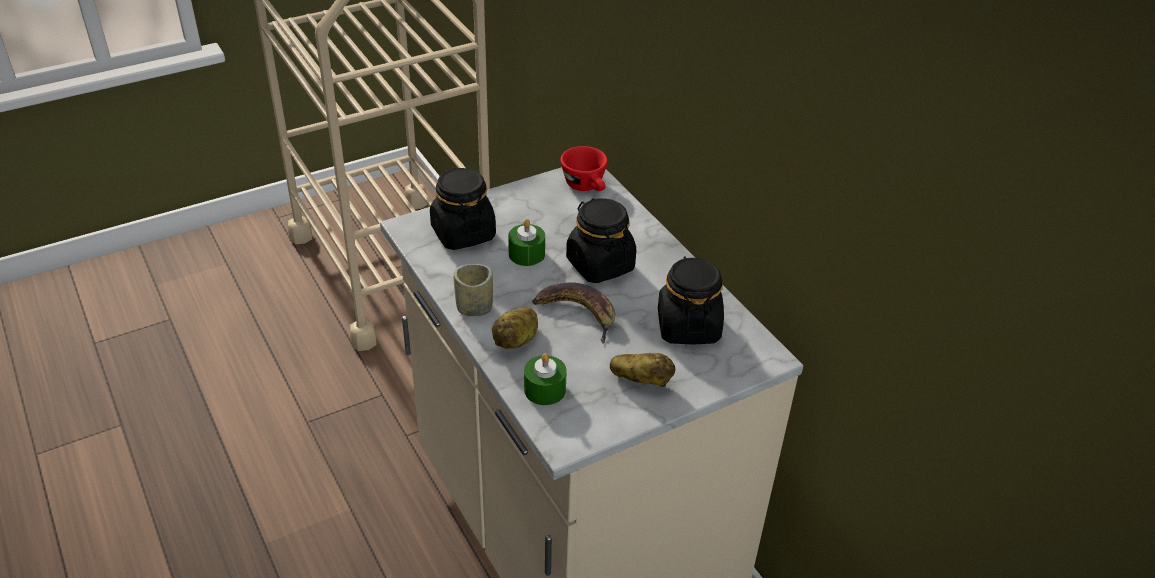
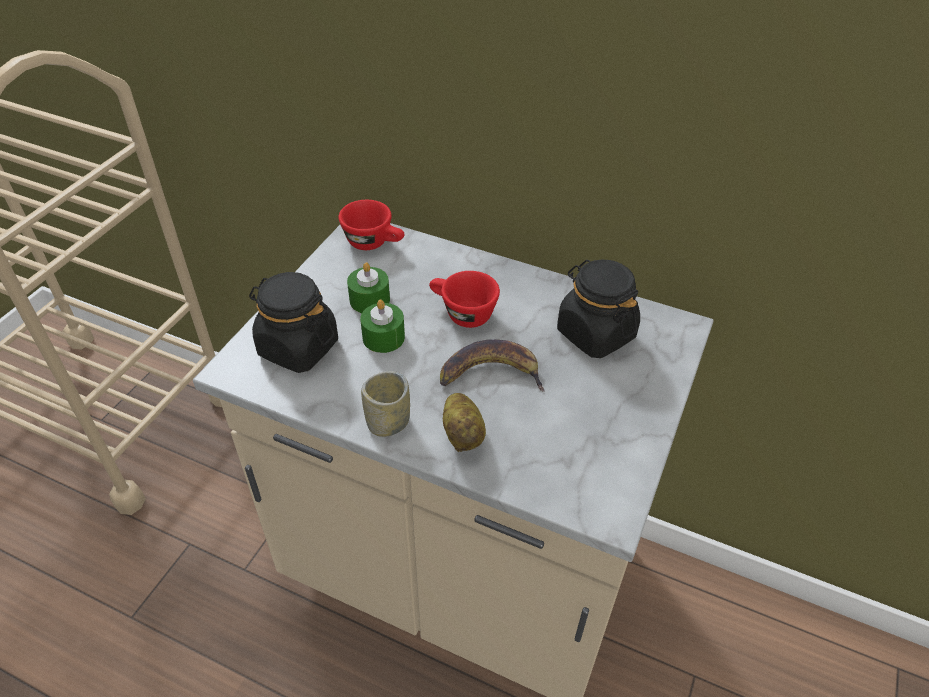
camera: 35 degrees left, 5 degrees up
green candle [524,353,566,405] -> green candle moved to [347,262,390,313]
black jar [566,198,636,283] -> red cup [429,271,500,328]
potato [610,353,675,387] -> none

